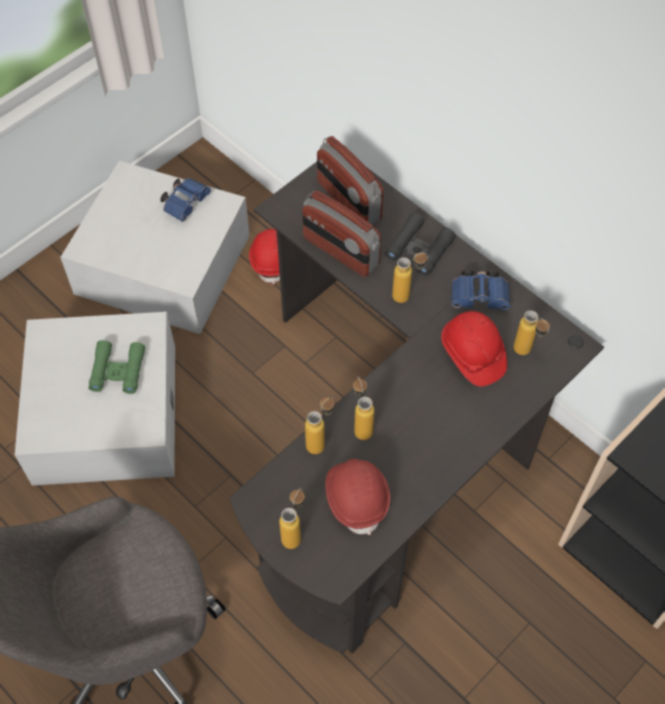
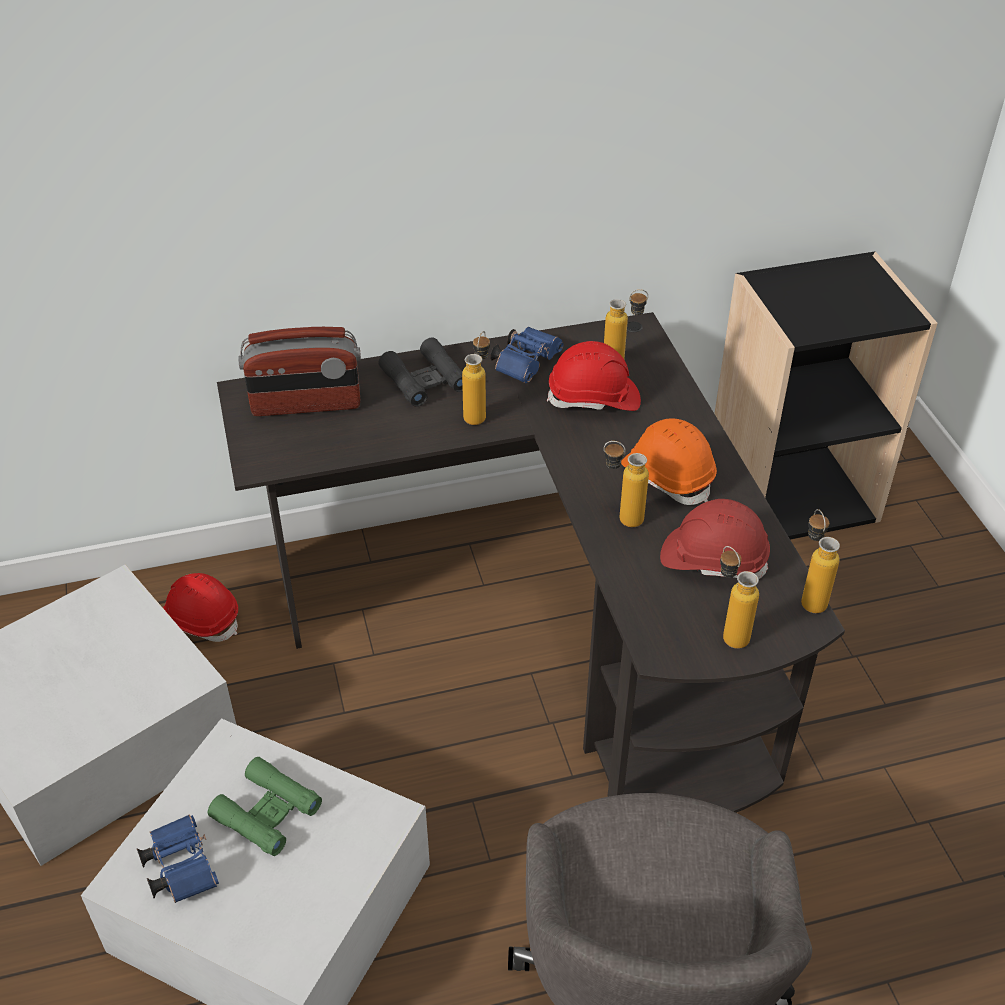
camera: 60 degrees left, 15 degrees down
blue binoculars [160,178,211,222] -> blue binoculars moved to [137,814,219,903]
radio [302,190,381,277] -> none
bottle [305,396,334,454] -> bottle moved to [801,509,840,613]
none -> orange hard hat [621,418,717,505]

